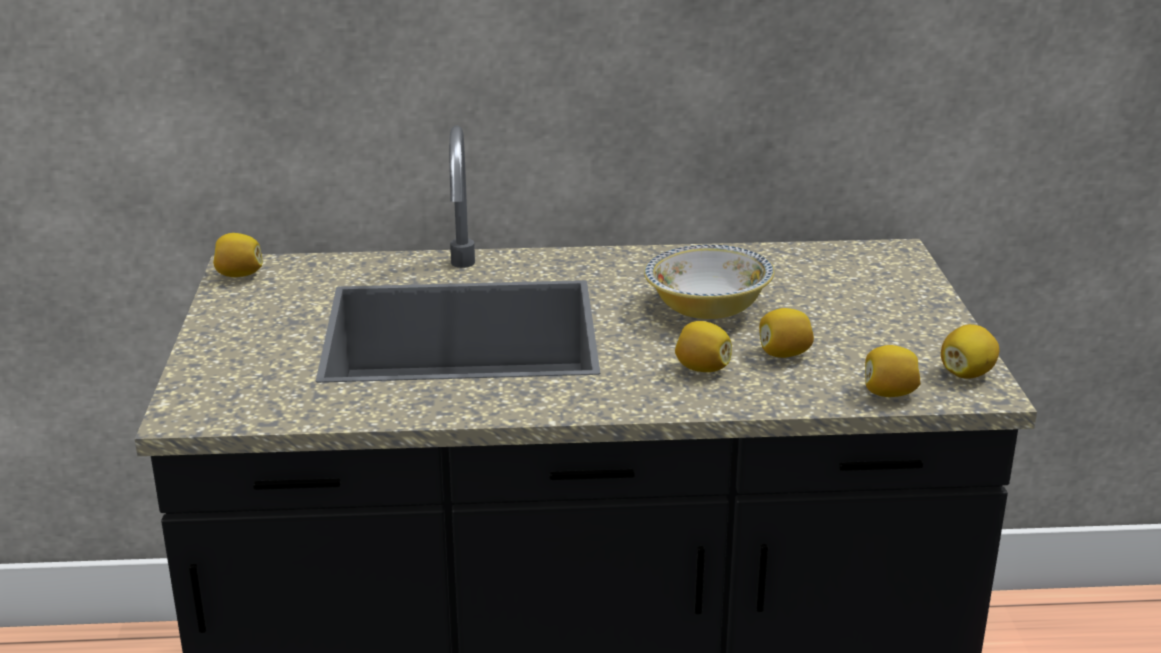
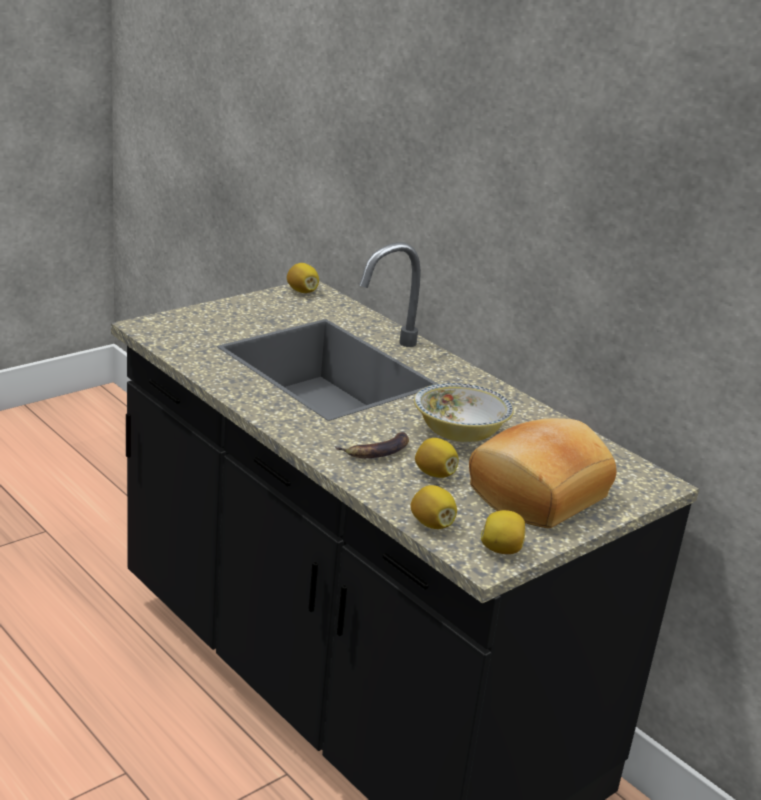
camera: 50 degrees right, 0 degrees up
lemon [675,321,732,372] -> banana [335,432,409,458]
none -> bread [469,418,617,528]

